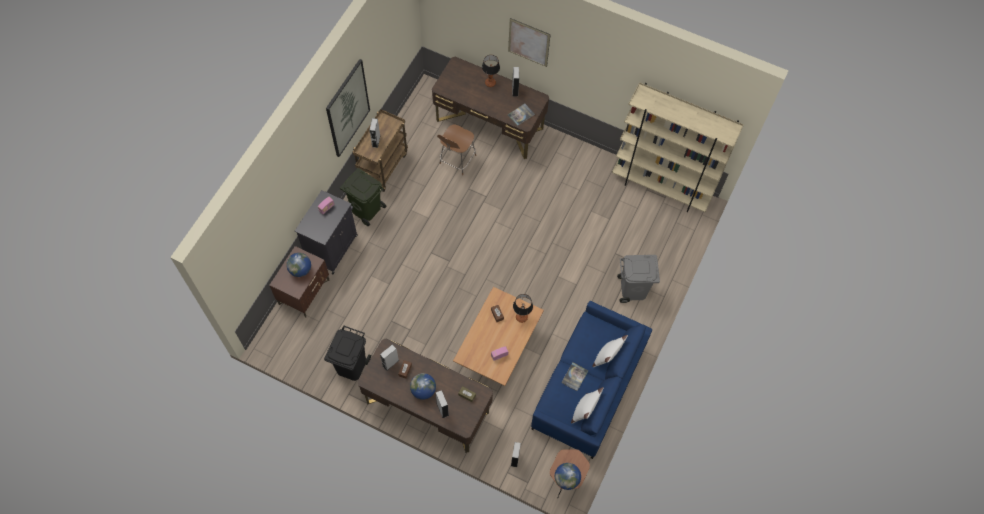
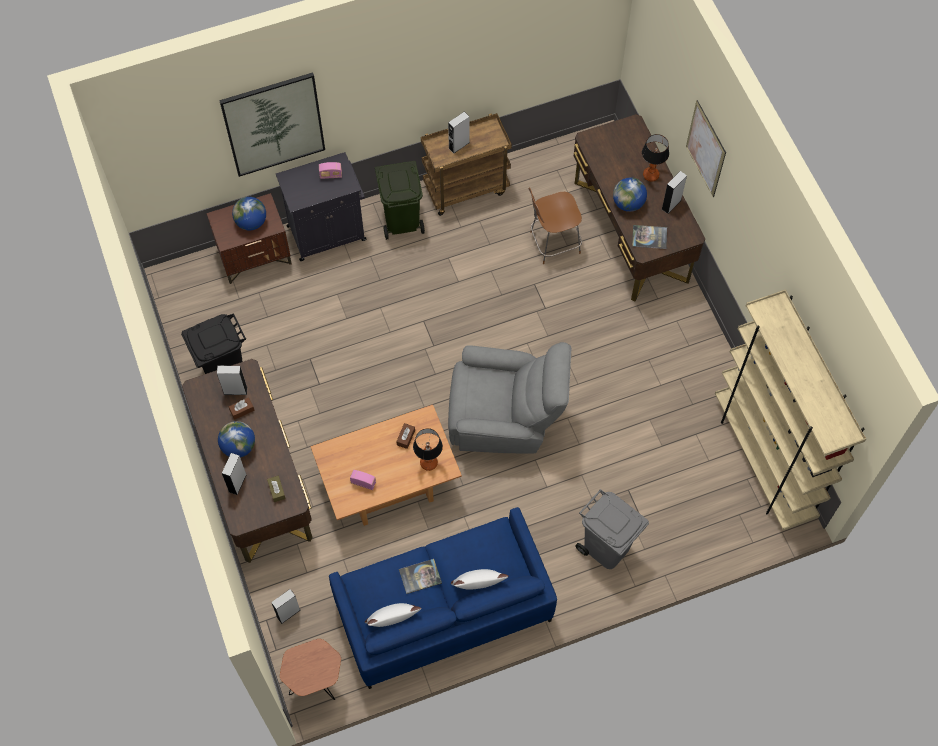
camera: 45 degrees right, 0 degrees up
picture [326,59,370,157] -> picture moved to [219,72,325,177]
globe [555,463,581,490] -> globe moved to [613,178,647,212]
none -> grey armchair [448,342,571,453]

